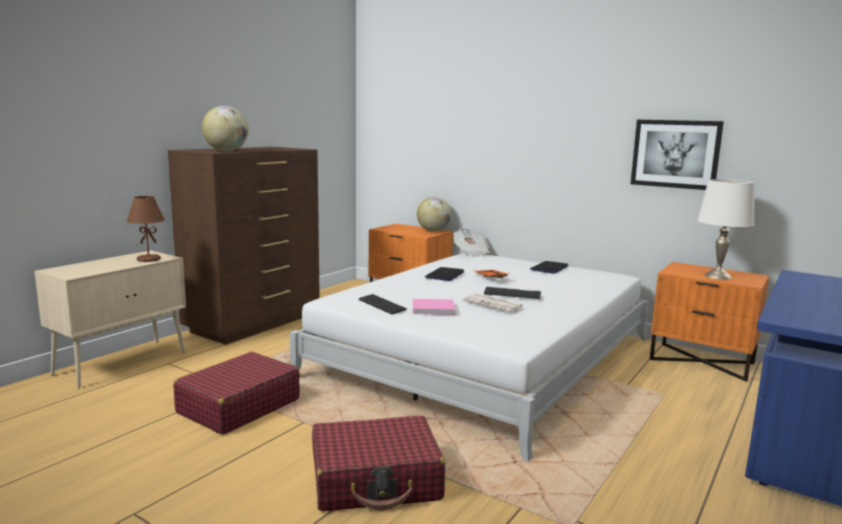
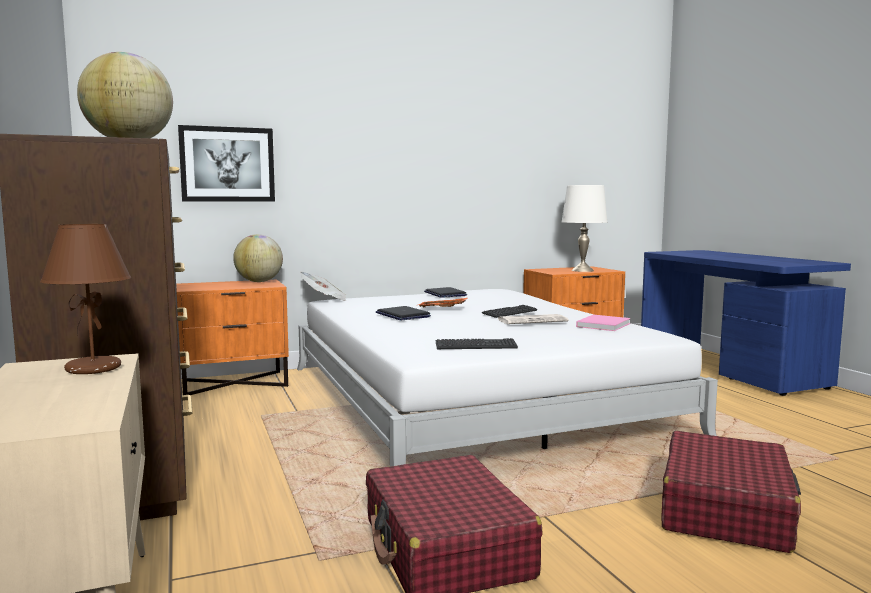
camera: 55 degrees left, 5 degrees down
pink book [413,299,456,315] -> pink book moved to [576,315,630,331]
picture [631,120,724,190] -> picture moved to [178,125,275,202]

